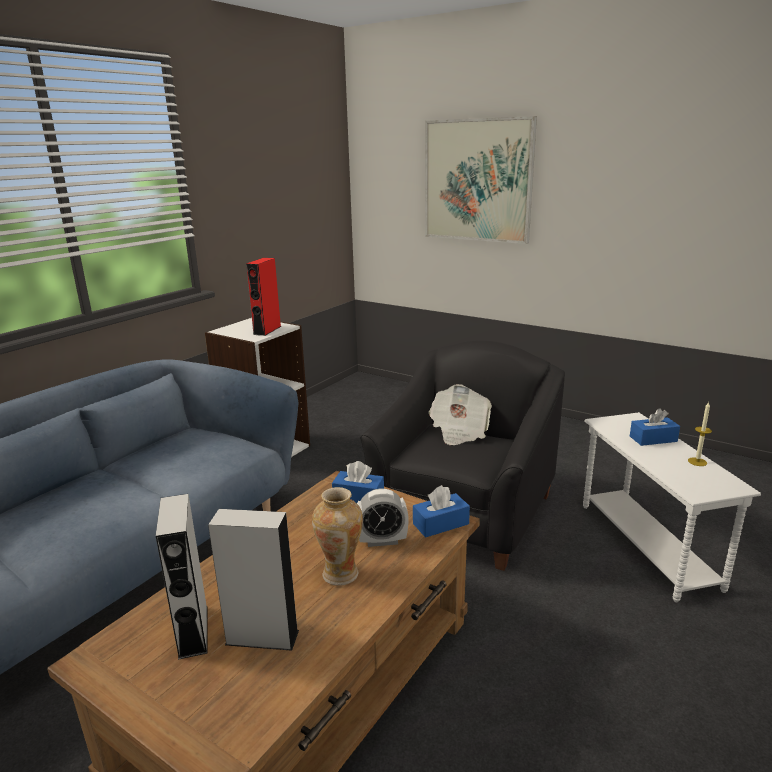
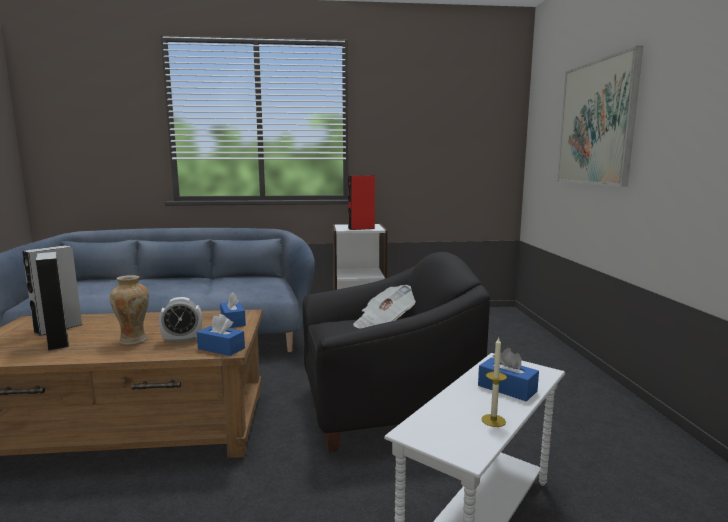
camera: 50 degrees right, 10 degrees down
alarm clock [357,488,409,547] -> alarm clock turned 60 degrees counterclockwise [159,297,202,343]

